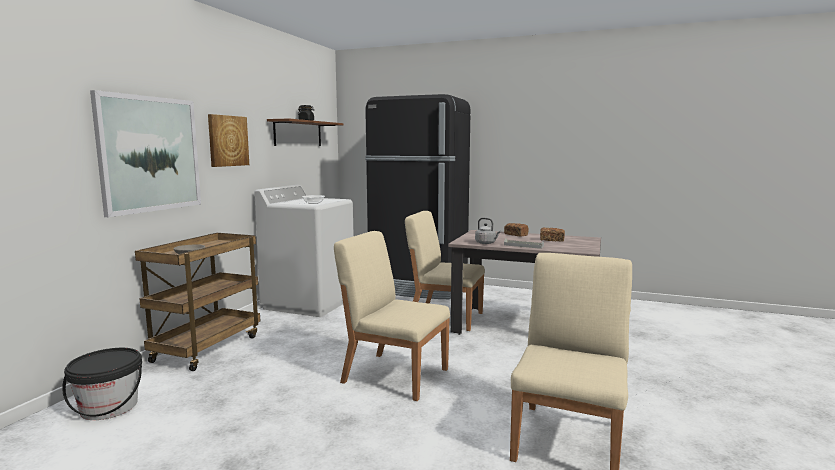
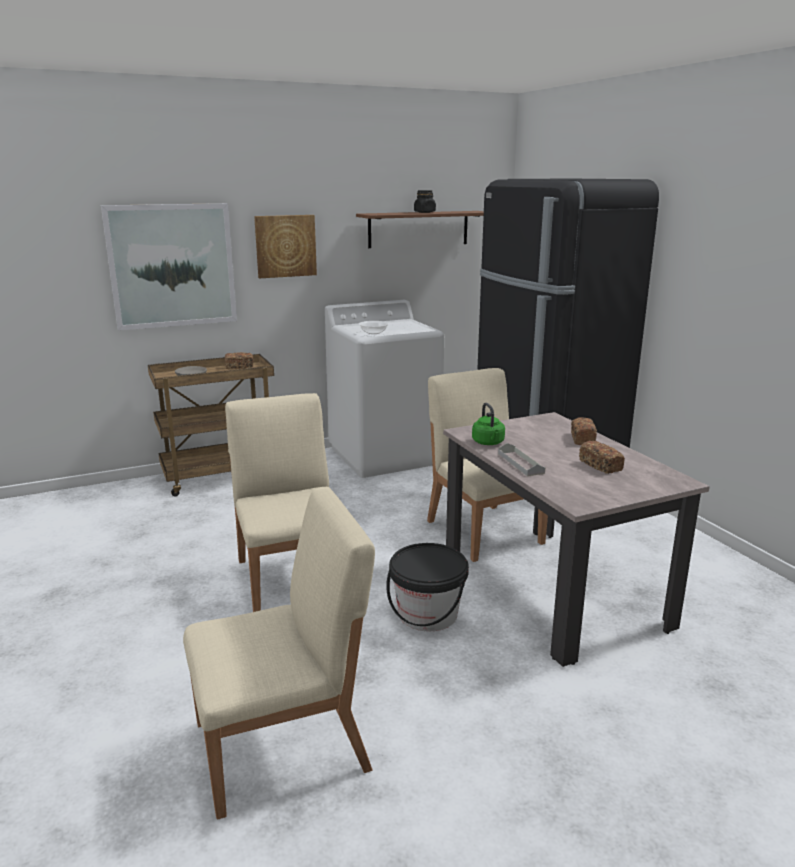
camera: 45 degrees right, 10 degrees up
black bucket [62,348,142,420] -> black bucket moved to [386,543,469,631]
grey kettle [475,218,501,244] -> green kettle [472,403,505,445]
none -> bread [225,352,253,369]

